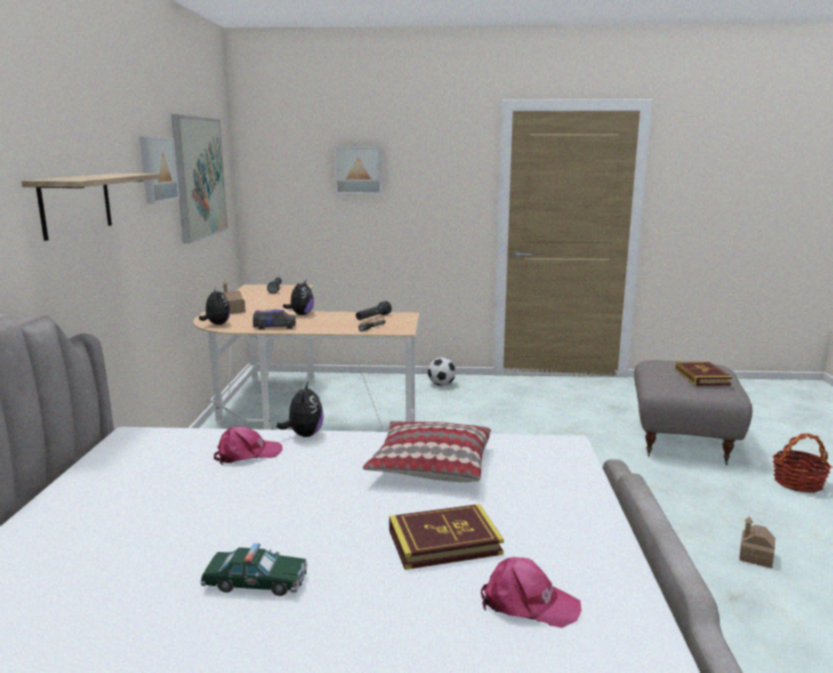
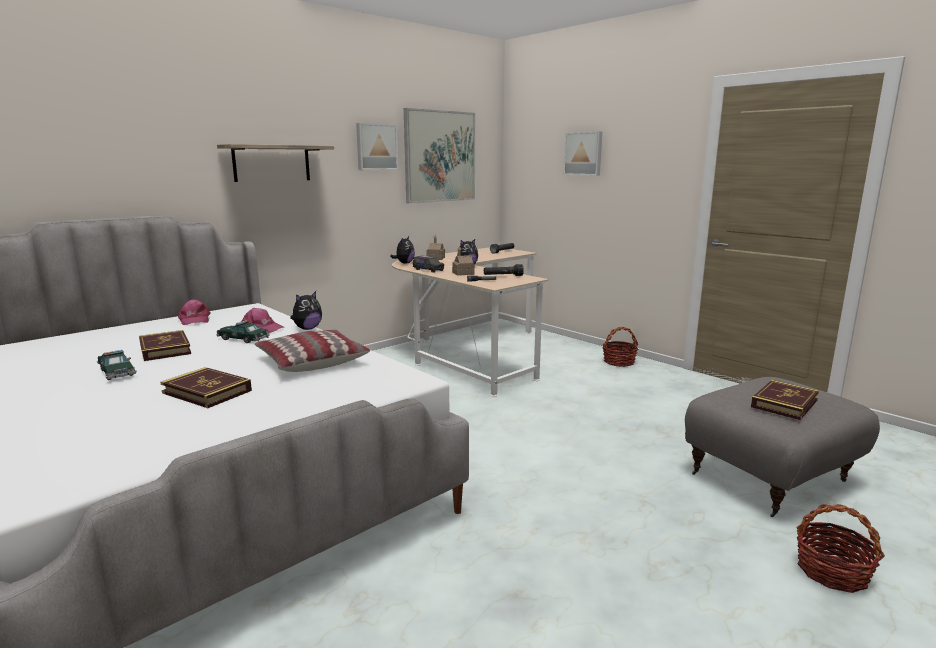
camera: 45 degrees right, 0 degrees up
football [428,357,456,386] -> basket [603,327,638,367]
pink cap [481,557,582,628] -> pink cap moved to [178,299,211,325]
toy house [739,517,775,568] -> toy house moved to [452,246,475,276]
none -> book [139,330,191,361]
none -> toy car [216,320,270,343]

